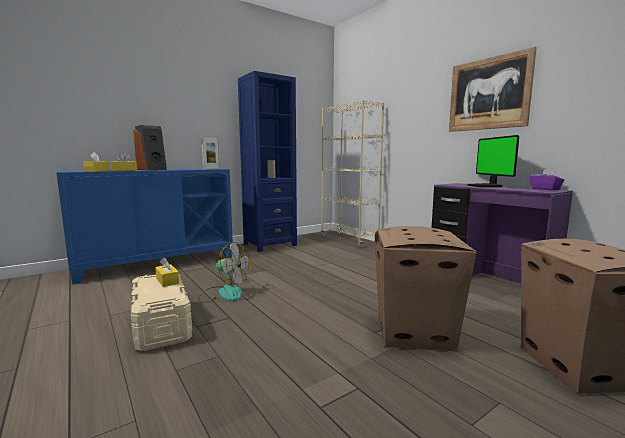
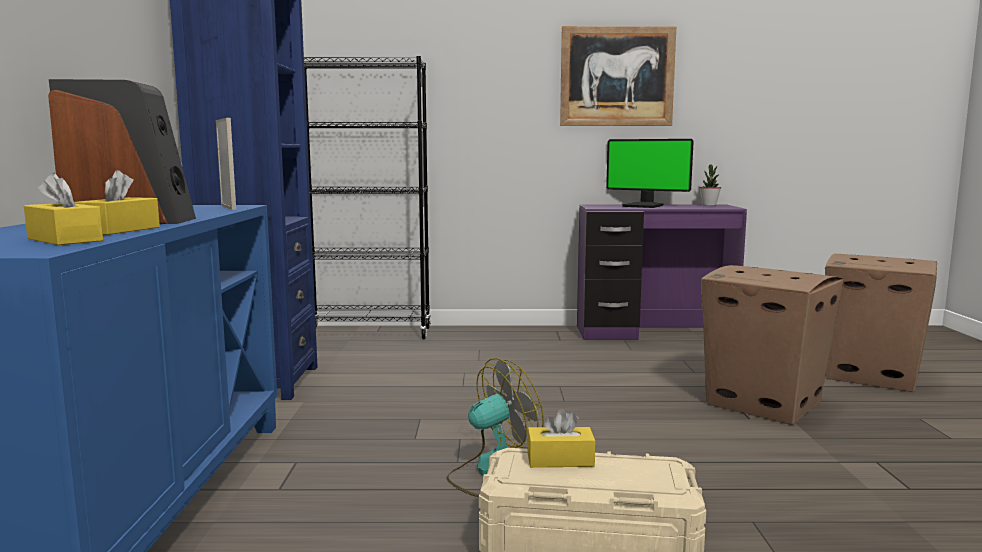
camera: 55 degrees left, 0 degrees up
beige bookcase [321,100,384,247] -> black bookcase [304,56,431,340]
purple tissue box [530,169,565,190] -> potted plant [699,164,721,206]

